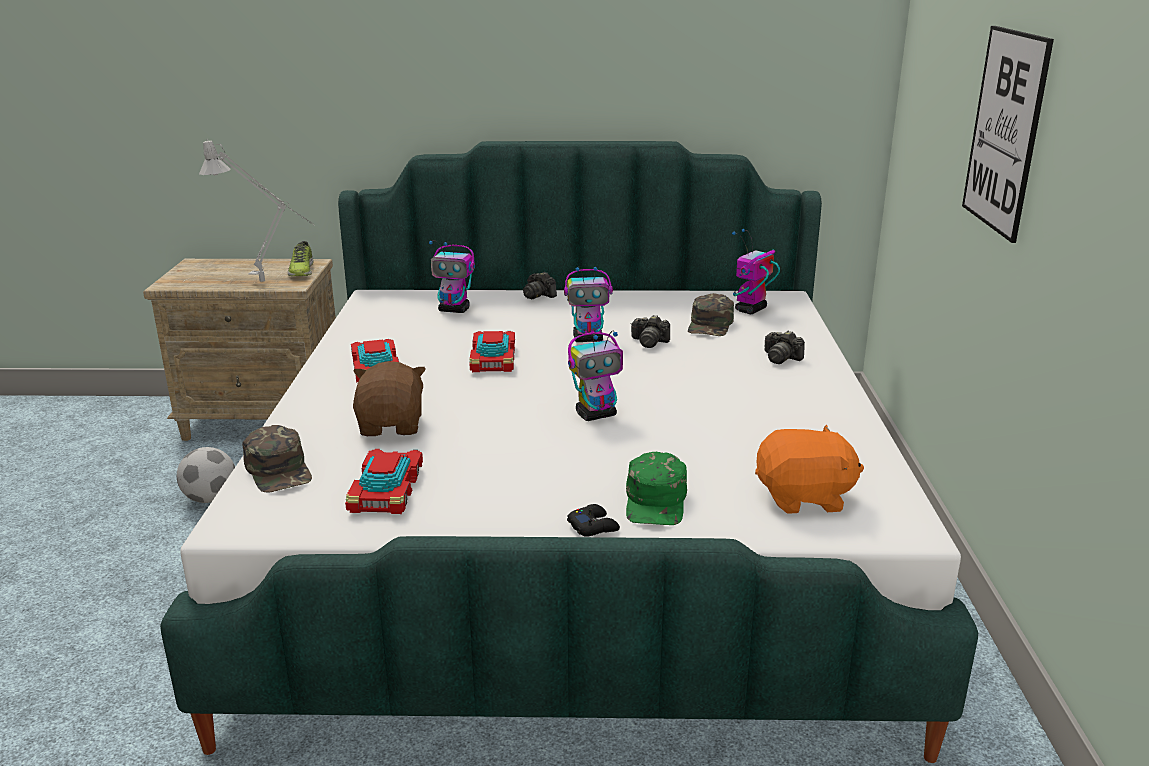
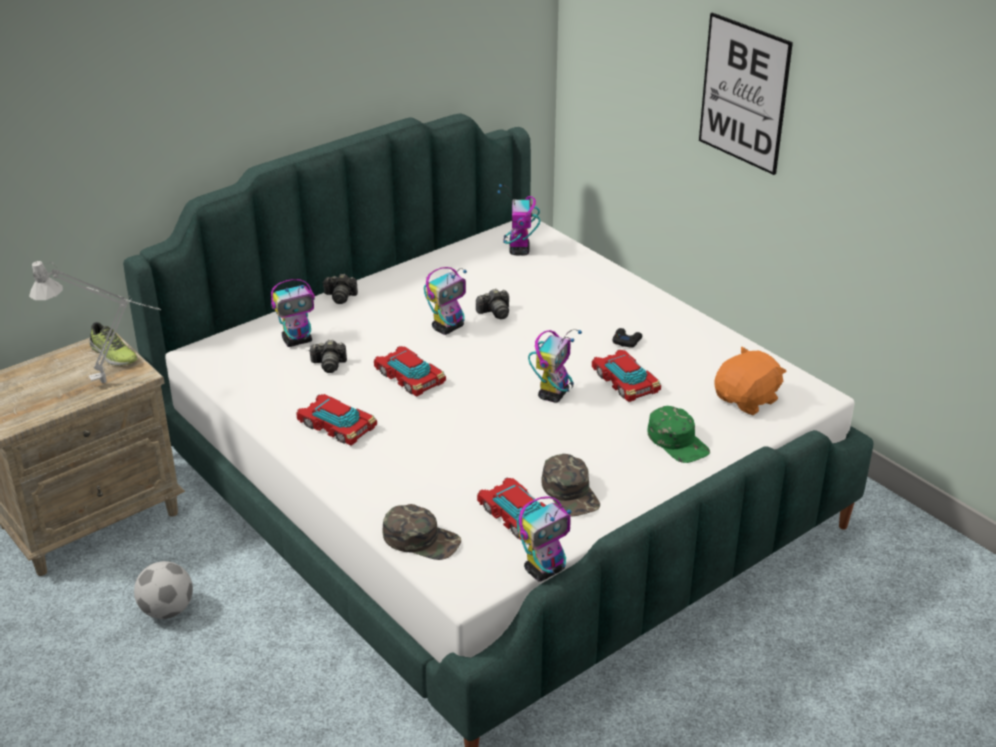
camera: 40 degrees left, 10 degrees up
brown plush toy [353,361,426,436] -> none
black game controller [567,504,620,537] -> black game controller moved to [612,328,642,348]
green cap [688,293,734,336] -> green cap moved to [541,454,600,517]
camera [765,330,805,364] -> camera moved to [308,340,347,373]
none -> toy robot [517,496,571,582]
none -> toy car [592,350,661,402]

